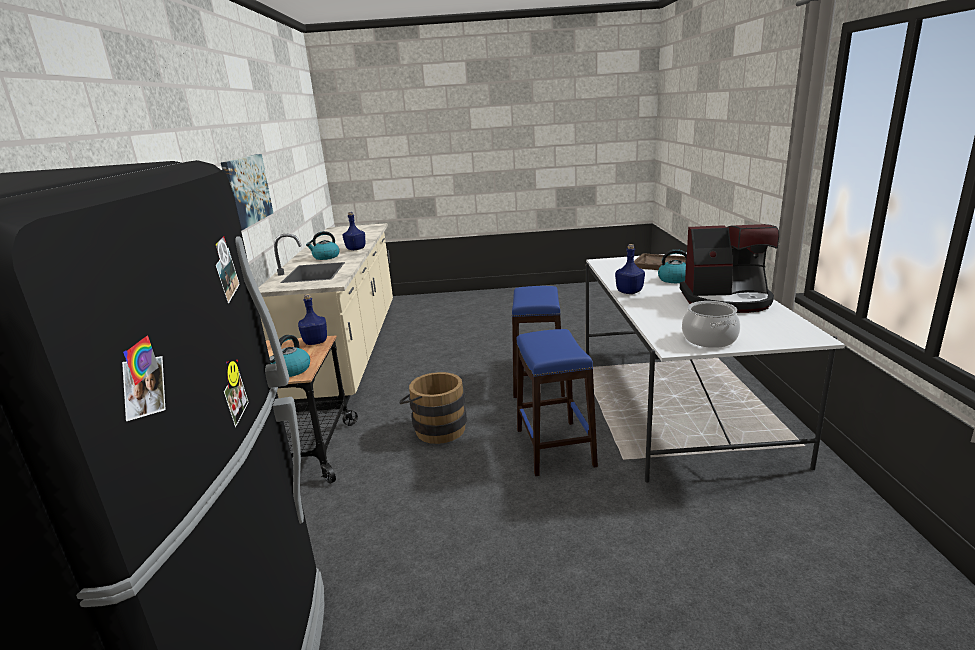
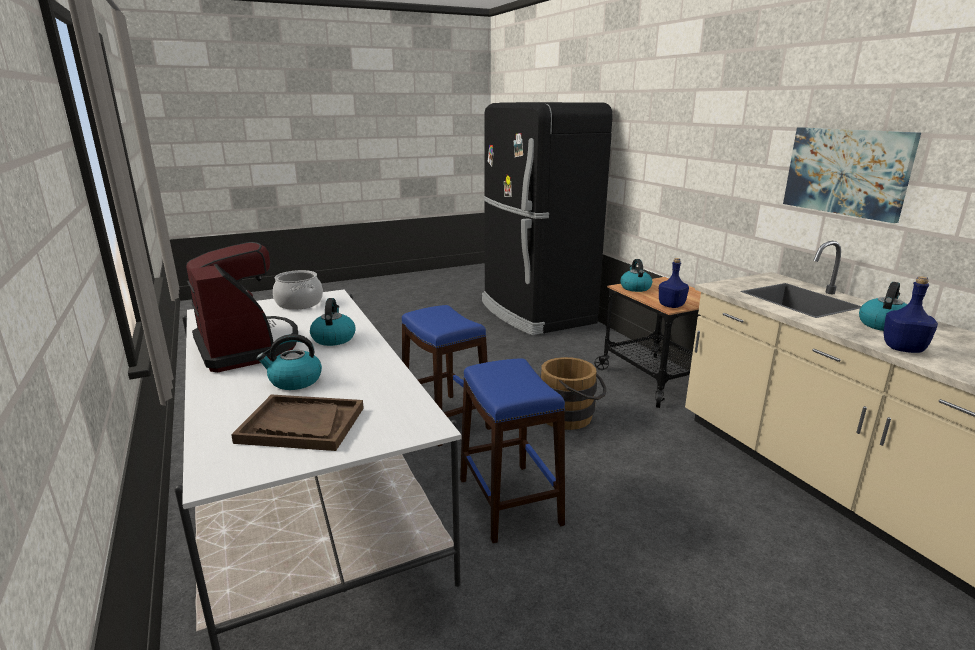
camera: 155 degrees right, 0 degrees up
blue bottle [615,244,645,294] -> none
coffee machine [680,224,779,313] -> coffee machine turned 75 degrees clockwise [186,242,298,372]
none -> kettle [310,298,355,346]

